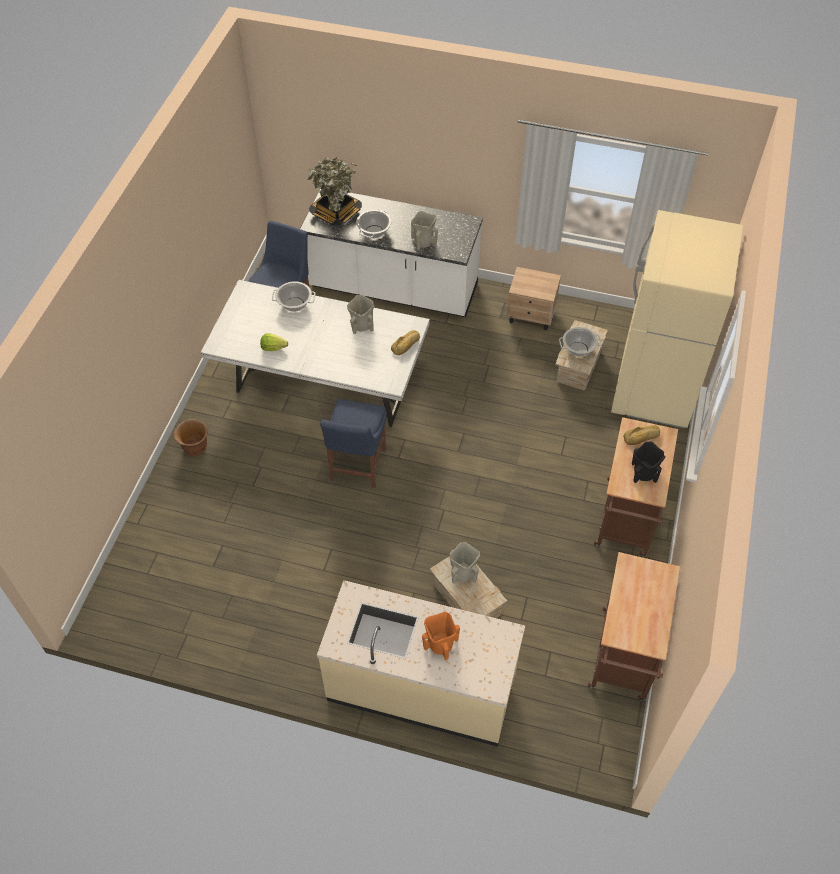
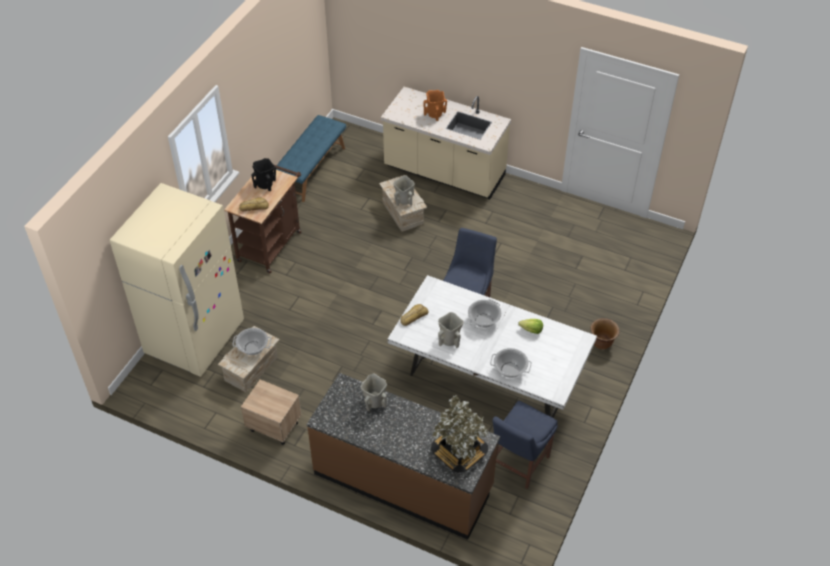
camera: 170 degrees left, 5 degrees down
white counter [300,188,483,317] -> brown counter [306,373,500,540]
cooking pot [356,209,392,238] -> cooking pot moved to [468,299,501,329]
brown cart [588,552,680,702] -> blue bench [276,115,346,202]

